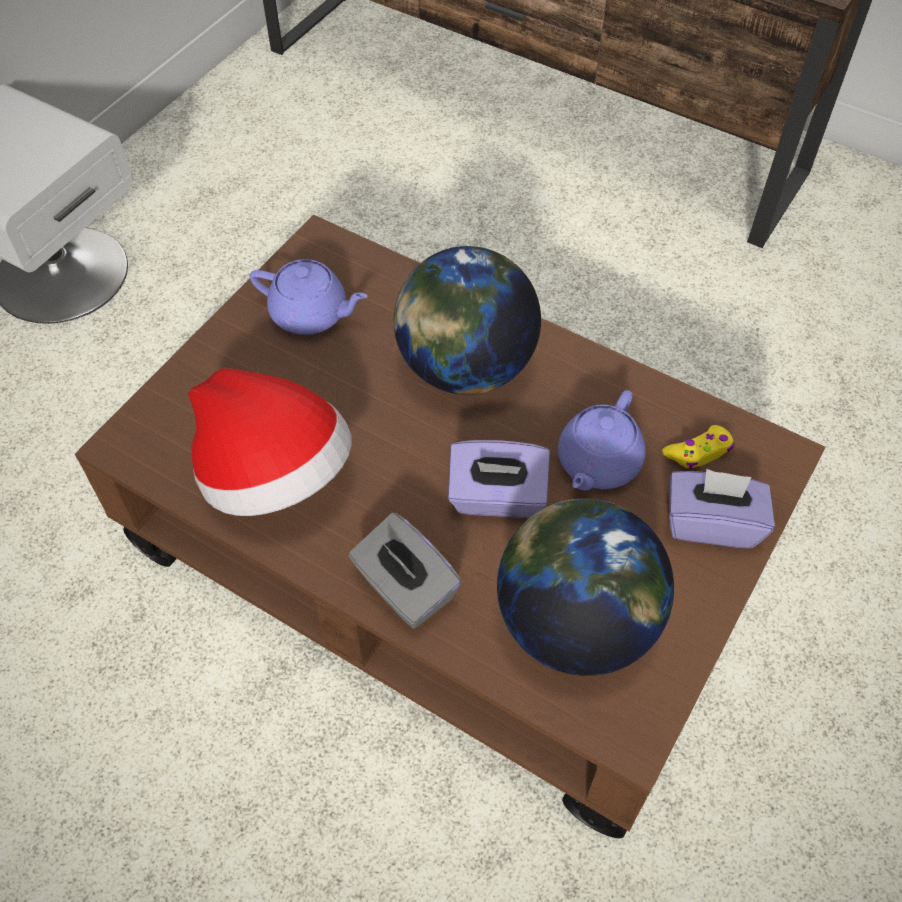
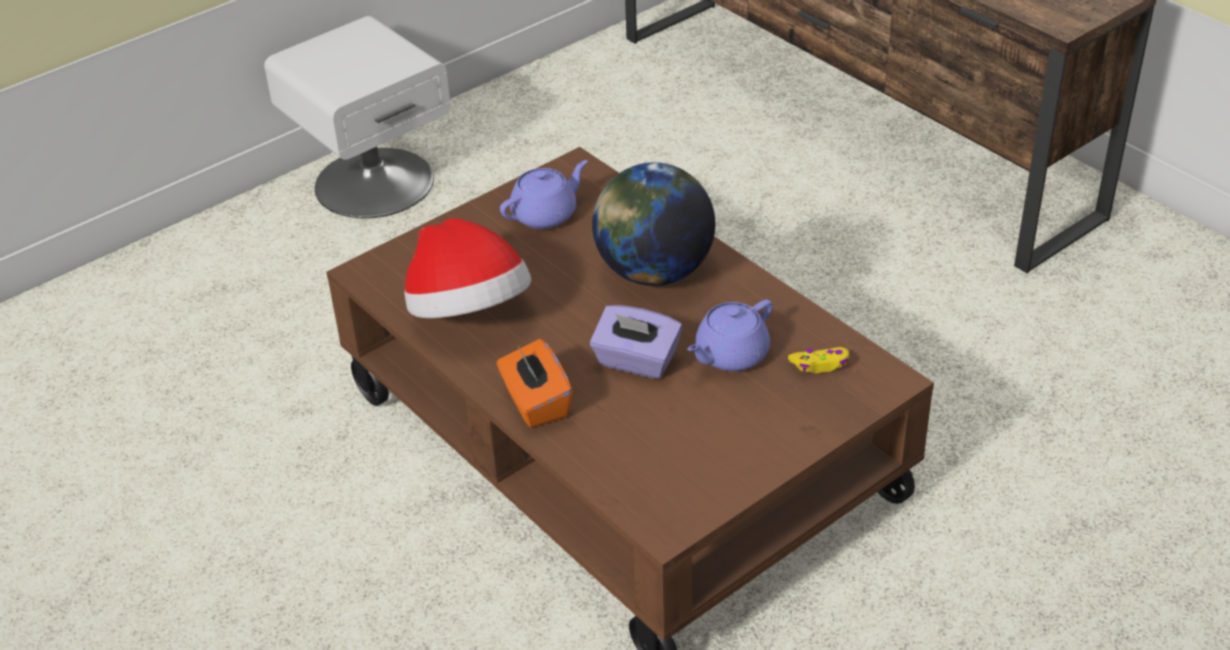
camera: 20 degrees right, 15 degrees down
purple teapot [250,259,368,335] -> purple teapot turned 75 degrees counterclockwise [500,160,588,229]
grey tissue box [349,512,462,629] -> orange tissue box [497,339,573,428]
globe [497,499,674,676] -> none
purple tissue box [669,469,775,548] -> none

